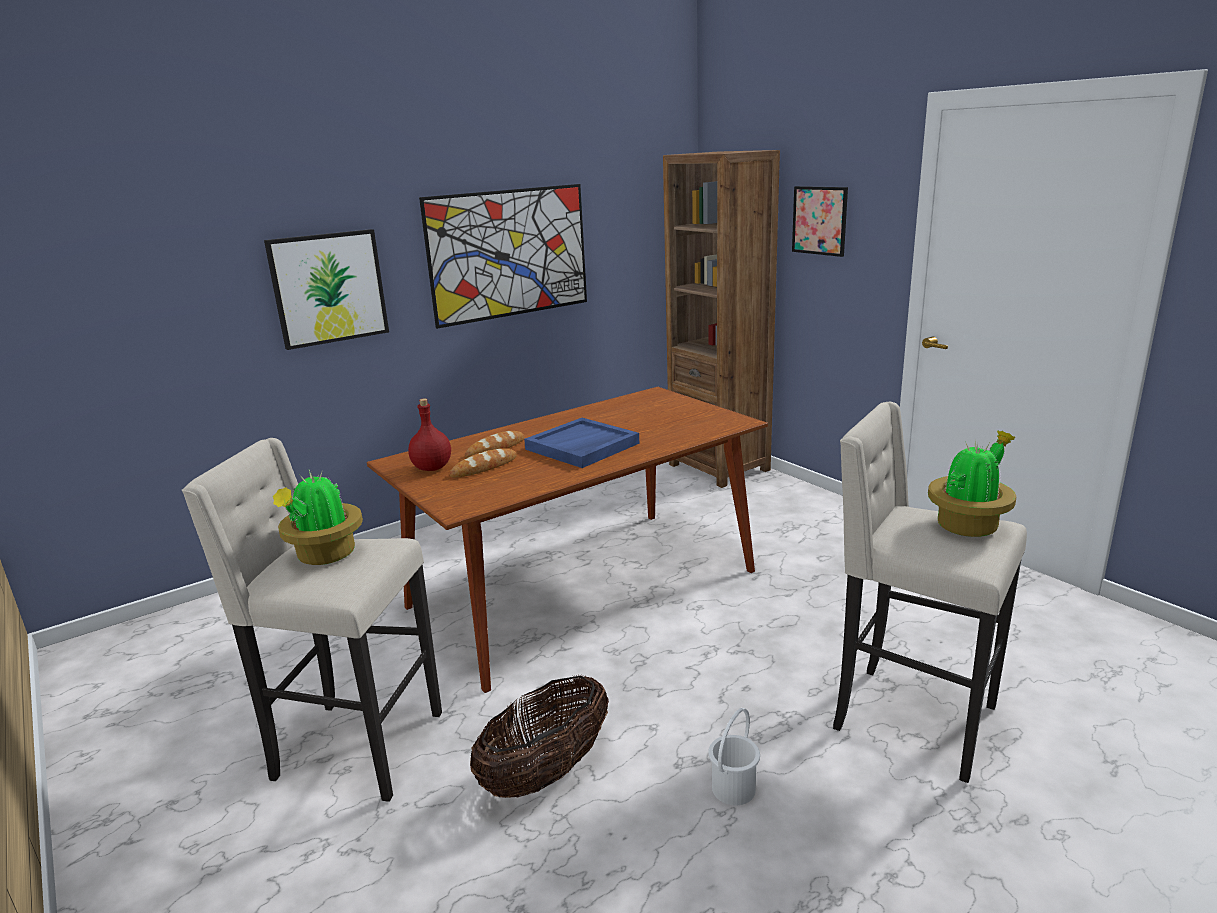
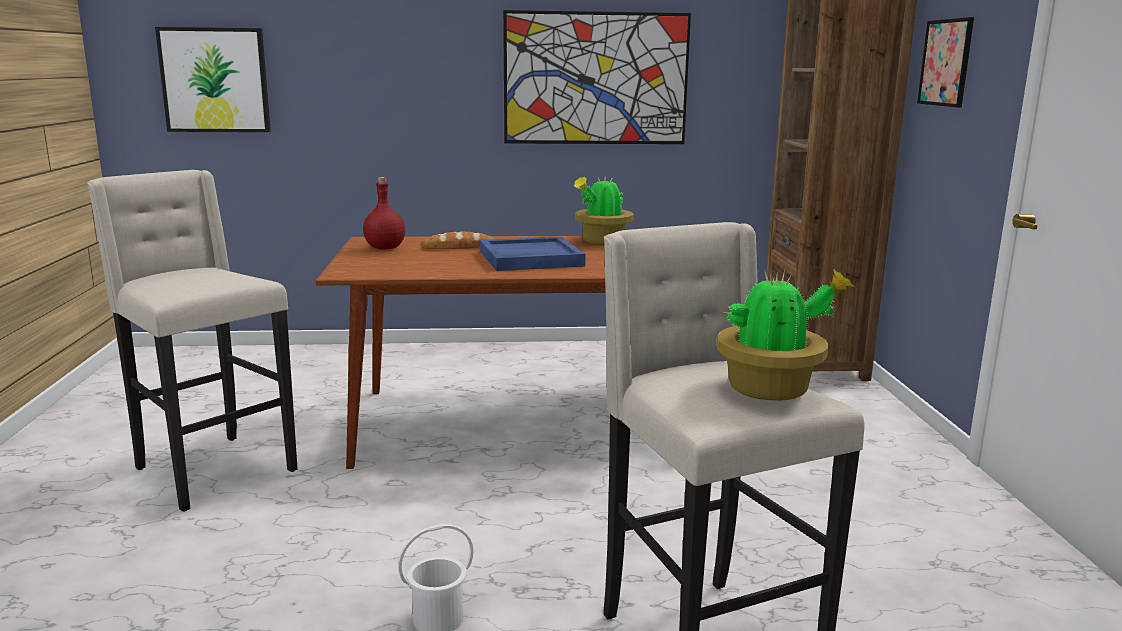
camera: 30 degrees right, 5 degrees down
picture [264,229,389,350] -> picture moved to [155,27,271,132]
potted plant [273,470,363,565] -> potted plant moved to [574,175,634,244]
bread [450,448,517,478] -> none
basket [470,674,609,798] -> none

